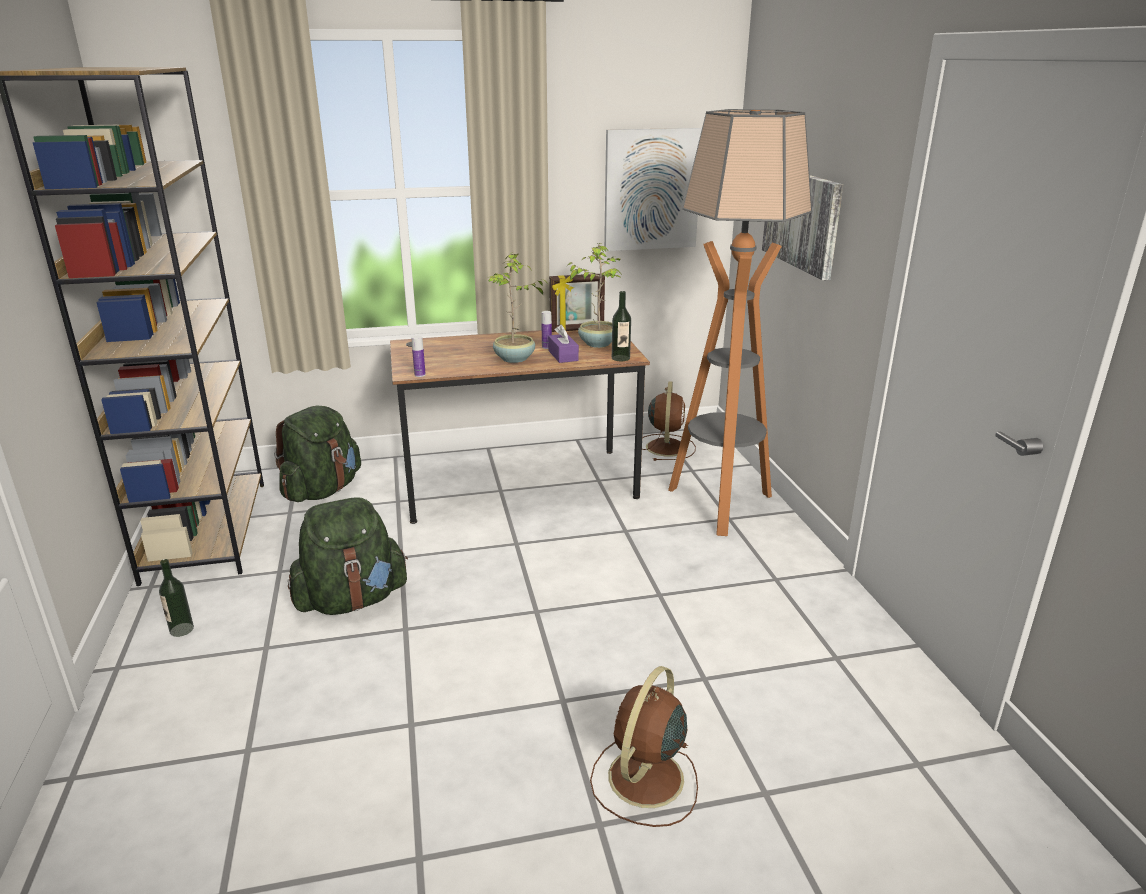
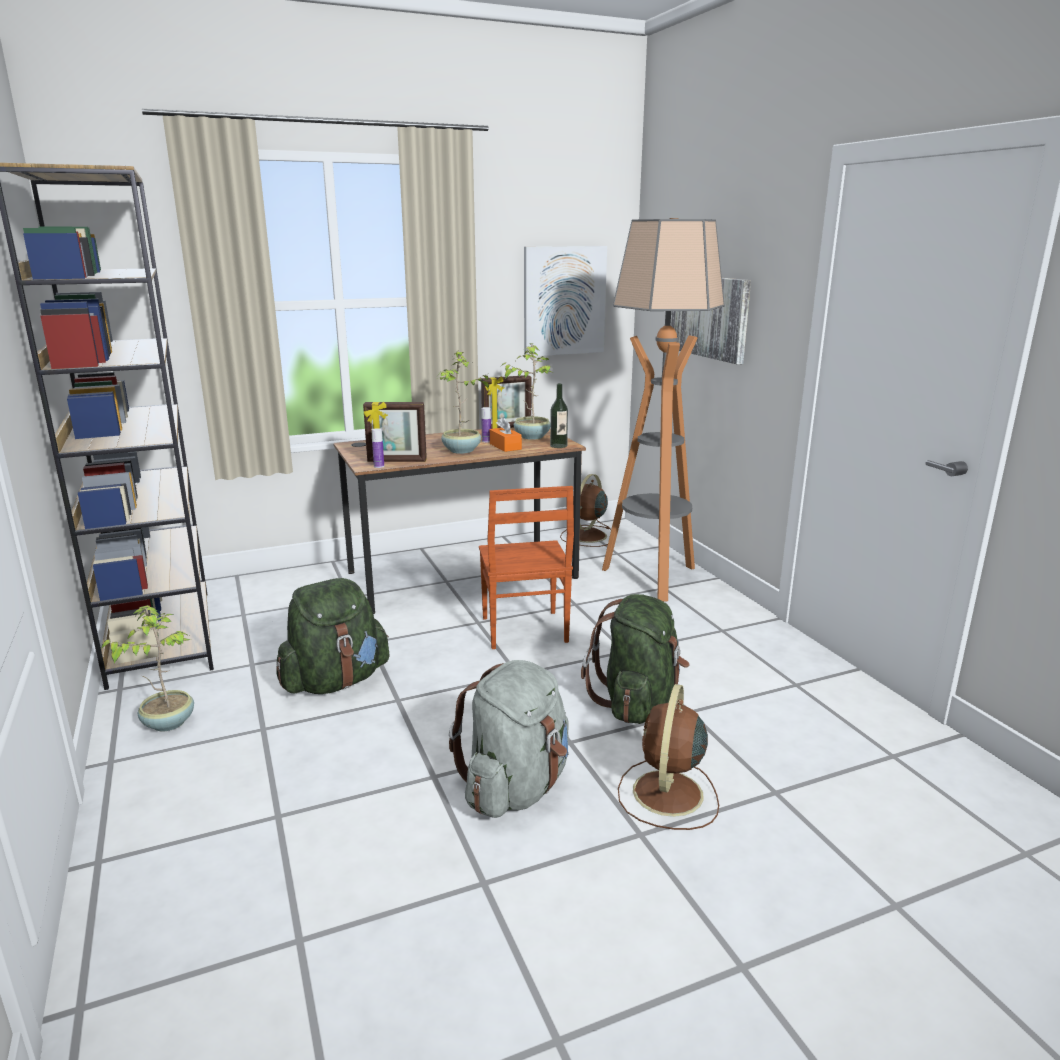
camera: 10 degrees left, 5 degrees down
bottle [159,559,194,637] -> potted plant [101,605,194,732]
green backpack [274,406,361,502] -> green backpack moved to [581,594,690,724]
purple tissue box [548,324,579,363] -> orange tissue box [490,417,522,452]
brown fan [642,381,696,461] -> brown fan turned 150 degrees counterclockwise [560,474,611,547]
none -> picture frame [363,402,427,462]
none -> grey backpack [449,660,569,818]
none -> brown chair [479,486,574,649]

